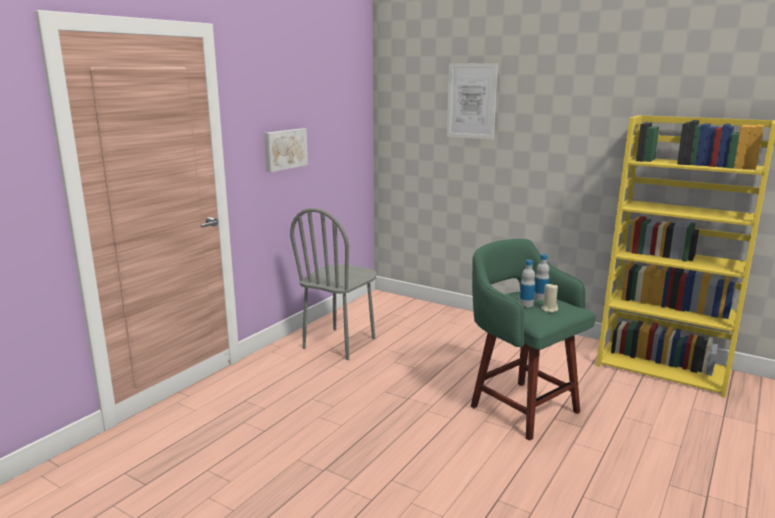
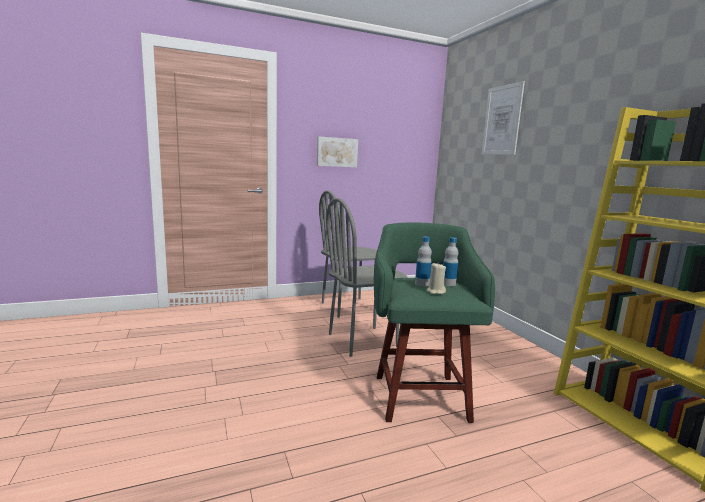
camera: 35 degrees right, 5 degrees down
none -> grey chair [326,198,408,357]

